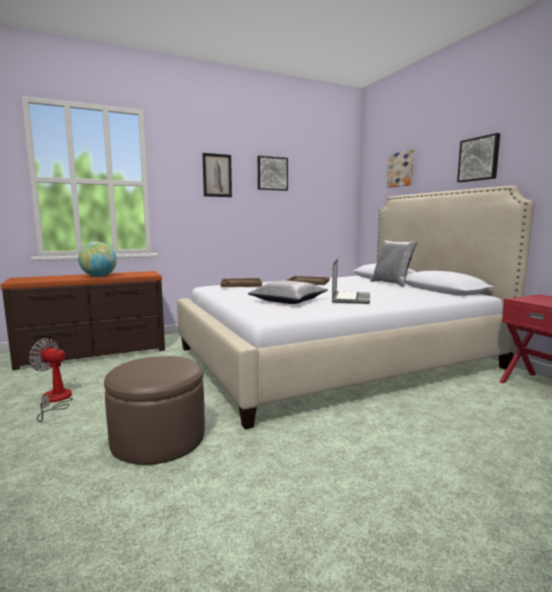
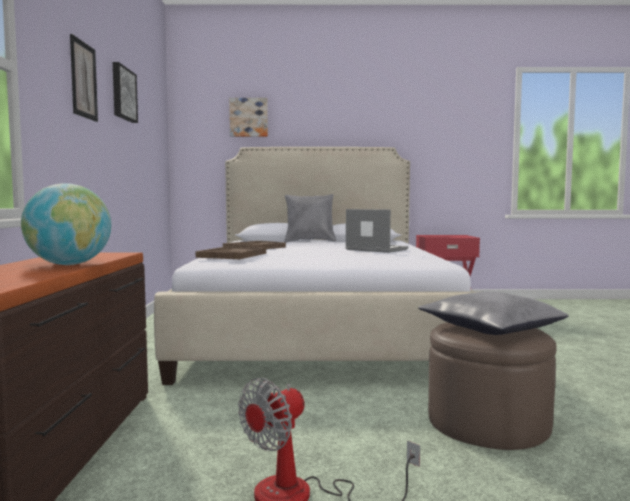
camera: 65 degrees left, 5 degrees down
grey pillow [248,280,328,304] -> grey pillow moved to [418,291,568,335]
picture [457,133,500,182] -> none

